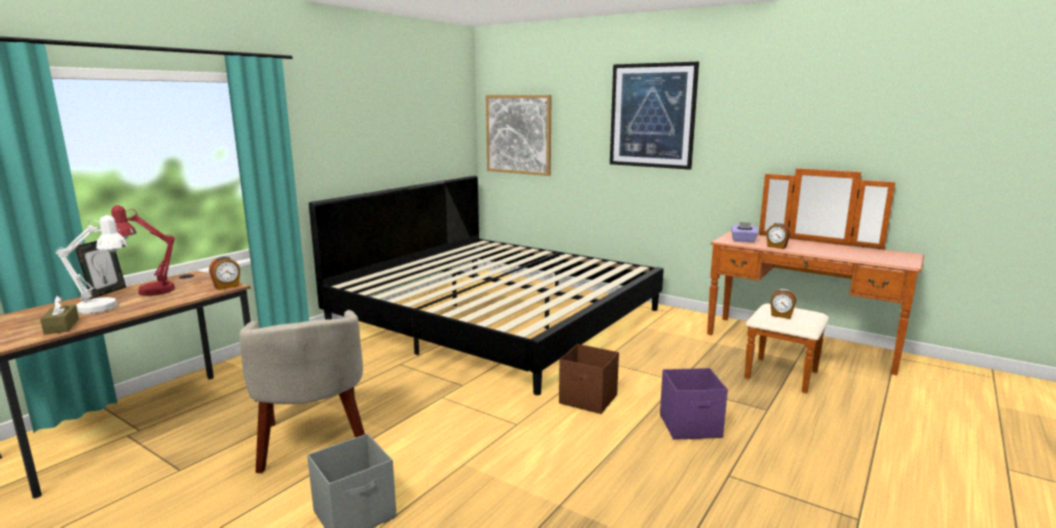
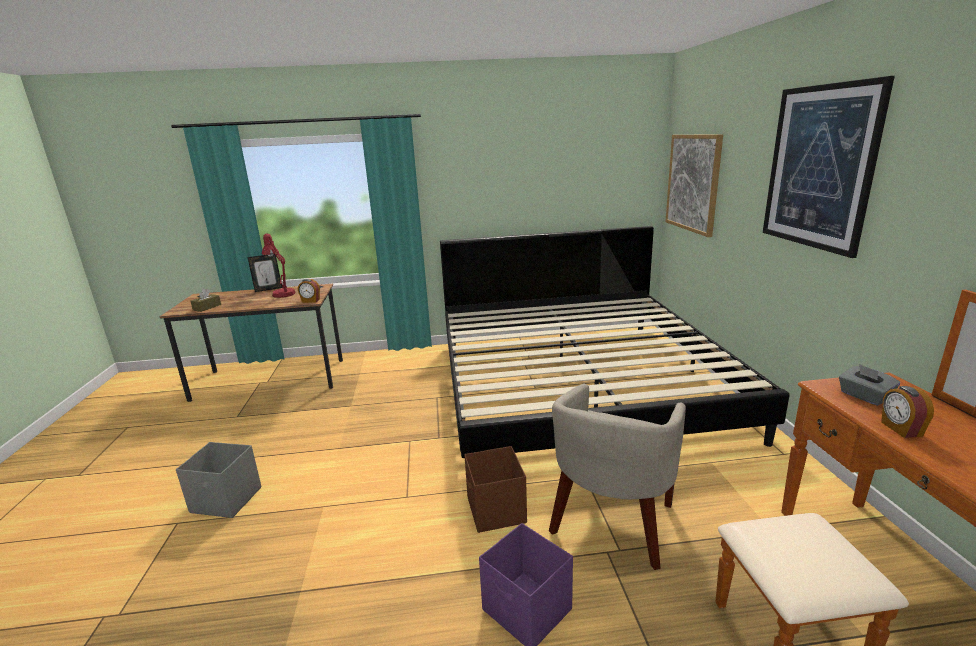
camera: 50 degrees right, 5 degrees up
white table lamp [56,215,128,314] -> none
beige armchair [239,310,365,474] -> beige armchair moved to [549,383,686,570]
purple tissue box [731,222,758,242] -> grey tissue box [839,364,900,406]
alarm clock [770,289,796,319] -> none

